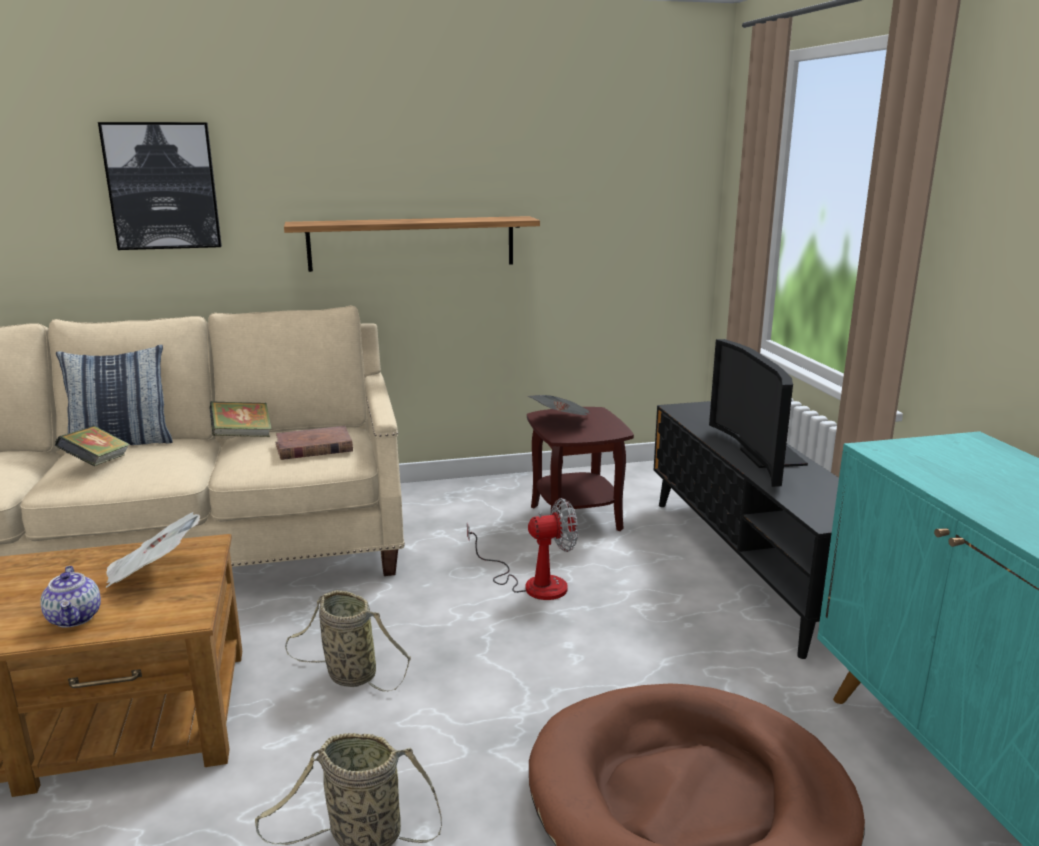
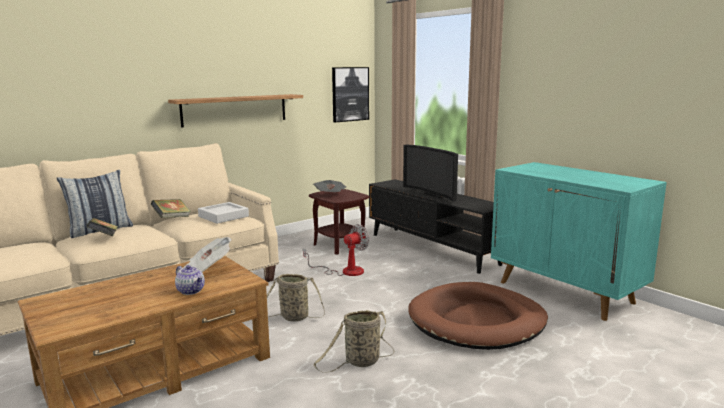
camera: 25 degrees left, 5 degrees down
picture [98,122,222,250] -> picture moved to [332,67,369,122]
brown book [275,426,353,460] -> grey tray [198,202,249,224]

